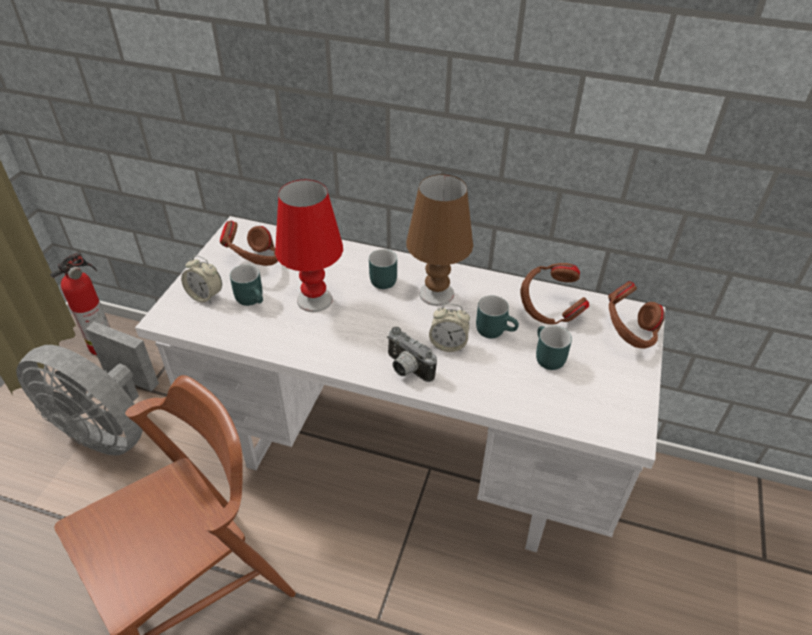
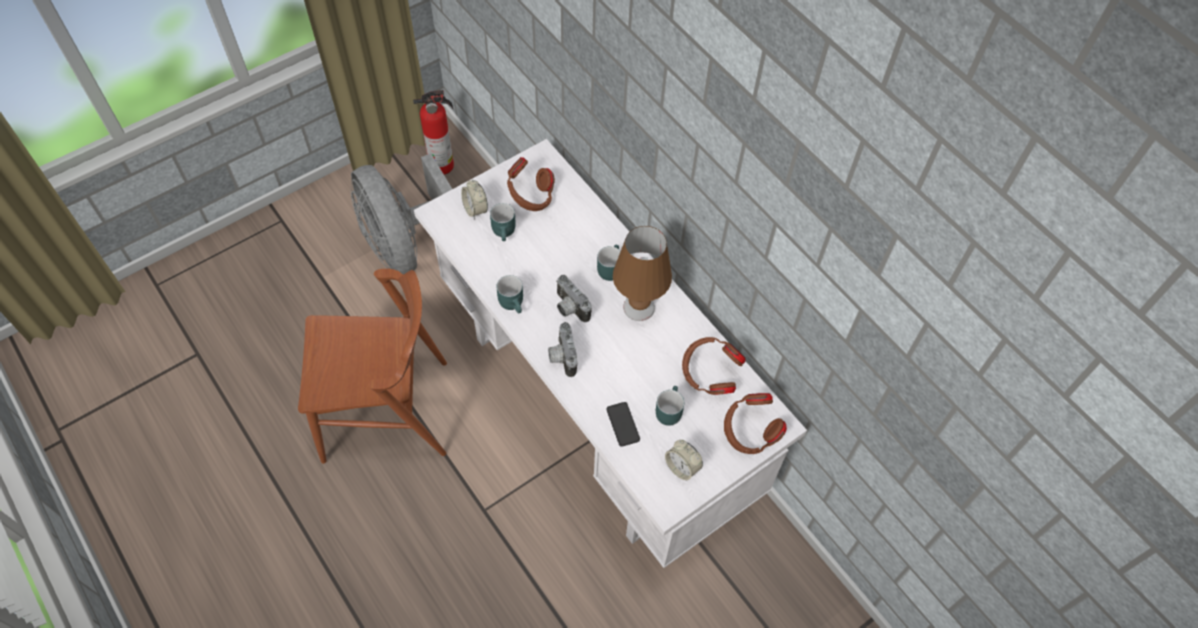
camera: 35 degrees right, 15 degrees up
red table lamp [275,179,343,312] -> none
alarm clock [429,304,470,352] -> alarm clock moved to [665,440,703,480]
turquoise mug [476,296,519,338] -> turquoise mug moved to [496,275,523,313]
none -> camera [556,275,592,322]
none -> phone [606,402,640,447]

